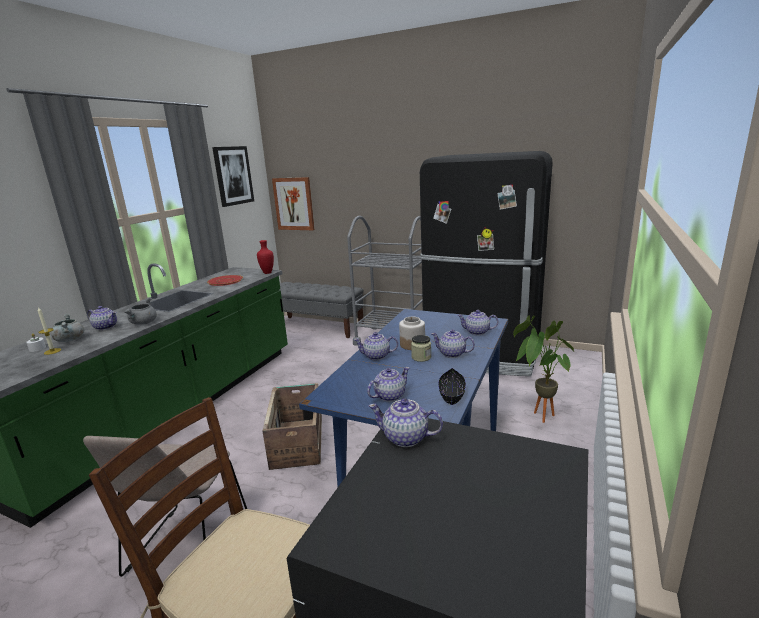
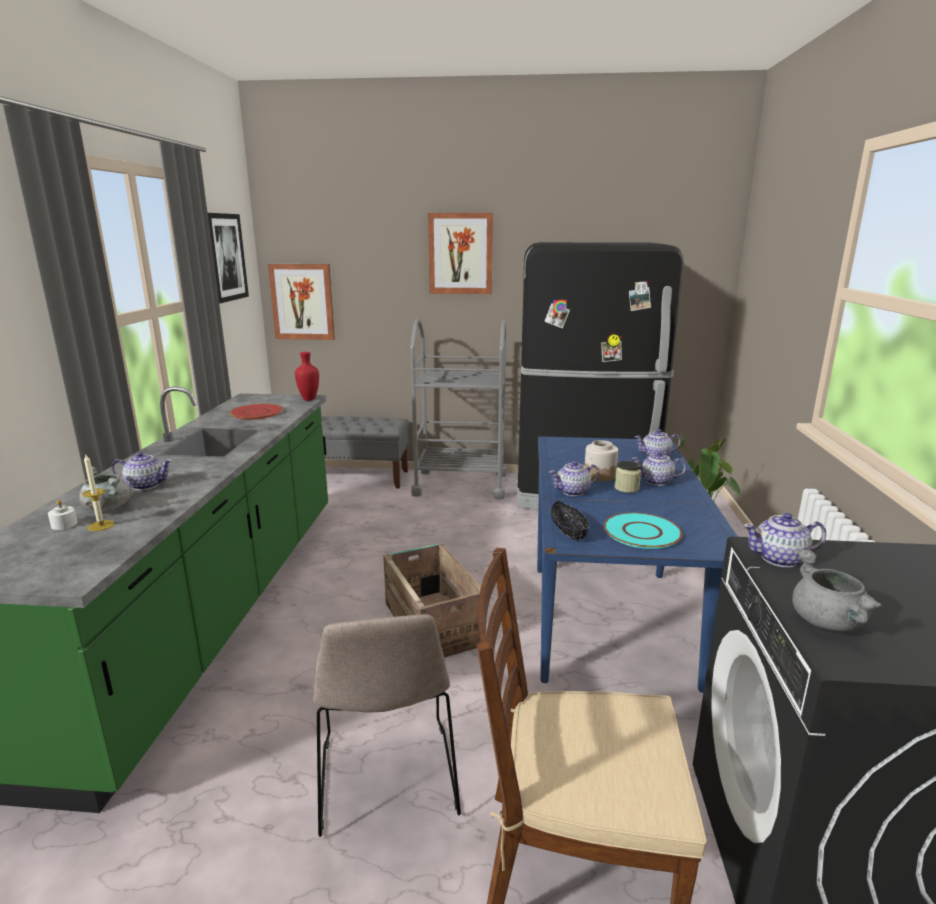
camera: 20 degrees left, 0 degrees up
grey cooking pot [124,297,157,325] -> grey cooking pot moved to [792,550,882,632]
teapot [367,367,410,402] -> turquoise plate [604,513,683,549]
black bowl [438,368,466,405] -> black bowl moved to [550,500,589,541]
none -> picture [428,213,493,294]

